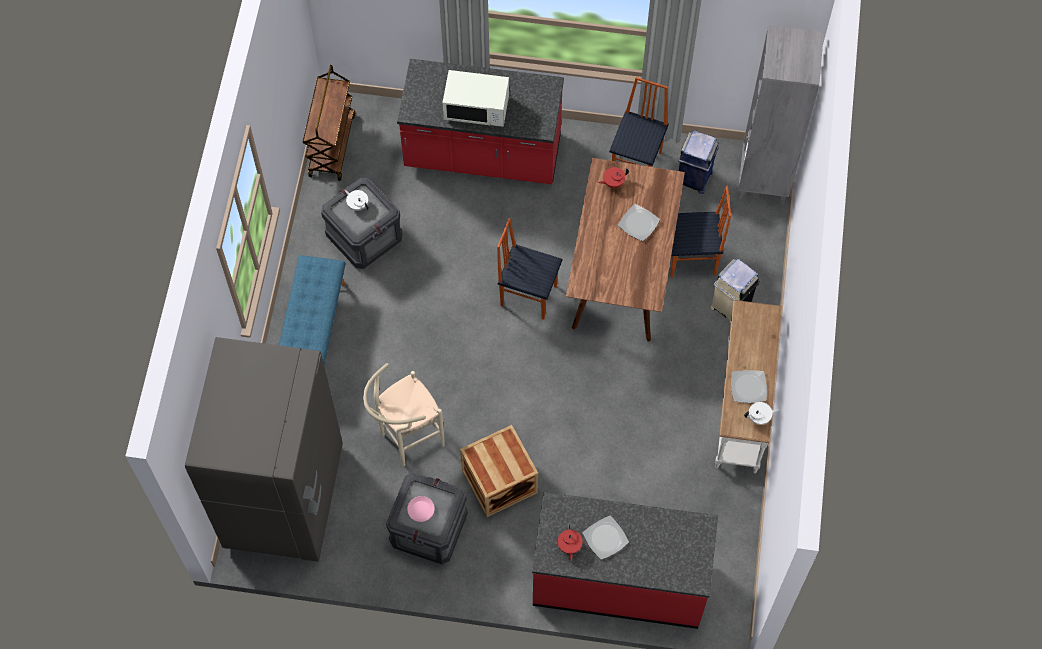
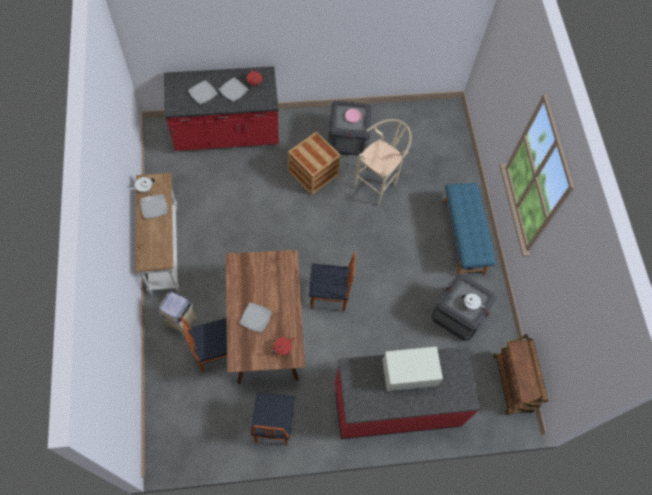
camera: 160 degrees right, 0 degrees up
grey fridge [185,337,343,562] -> none
blue trash can [678,130,719,194] -> none
grey bookcase [738,25,824,204] -> none
none -> plate [188,80,218,104]

